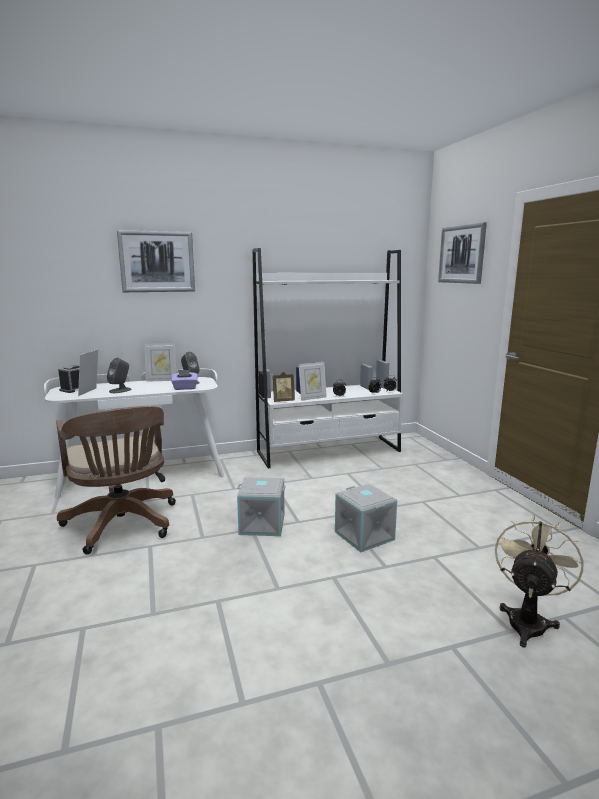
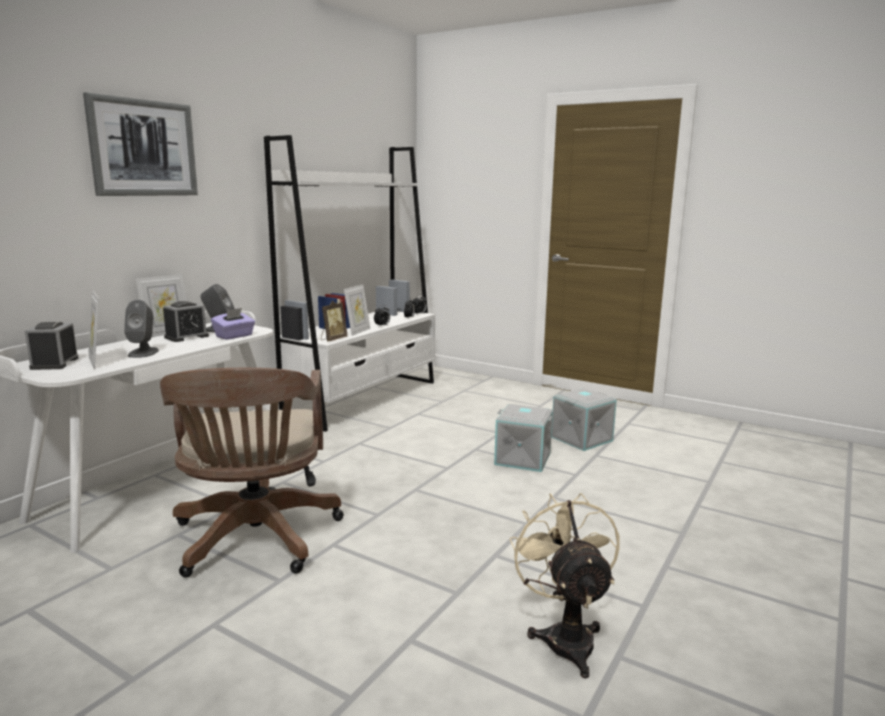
camera: 40 degrees left, 0 degrees up
brown office chair [56,406,176,554] -> brown office chair turned 60 degrees clockwise [160,368,344,578]
grey storage box [237,477,285,536] -> grey storage box moved to [551,388,617,451]
picture [438,222,487,284] -> none
beige fan [495,514,583,648] -> beige fan moved to [510,493,620,678]
none -> alarm clock [163,301,209,342]

